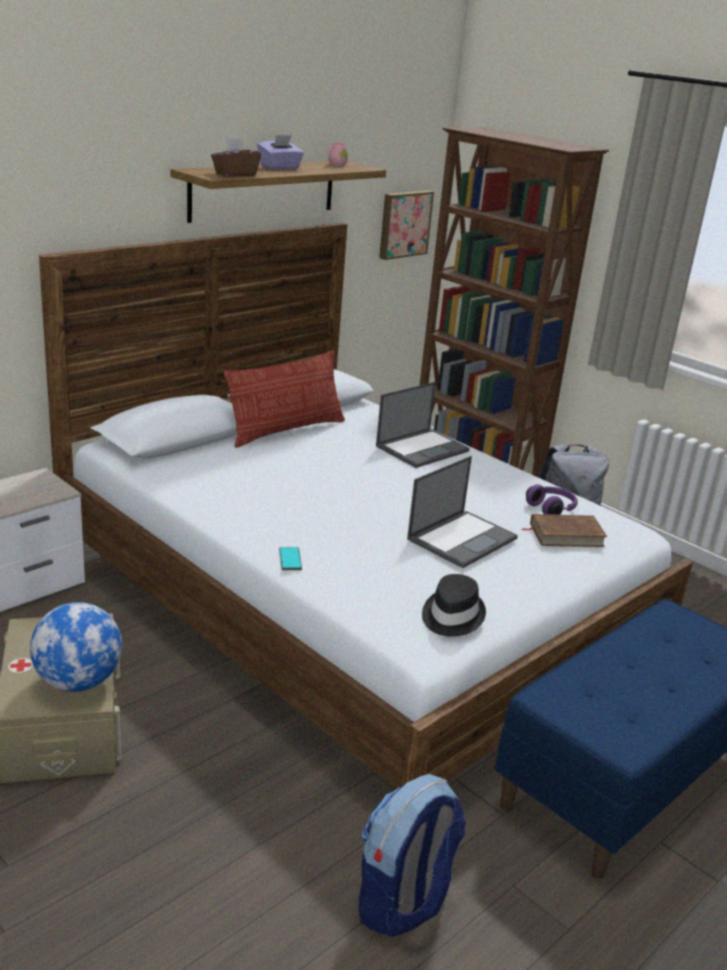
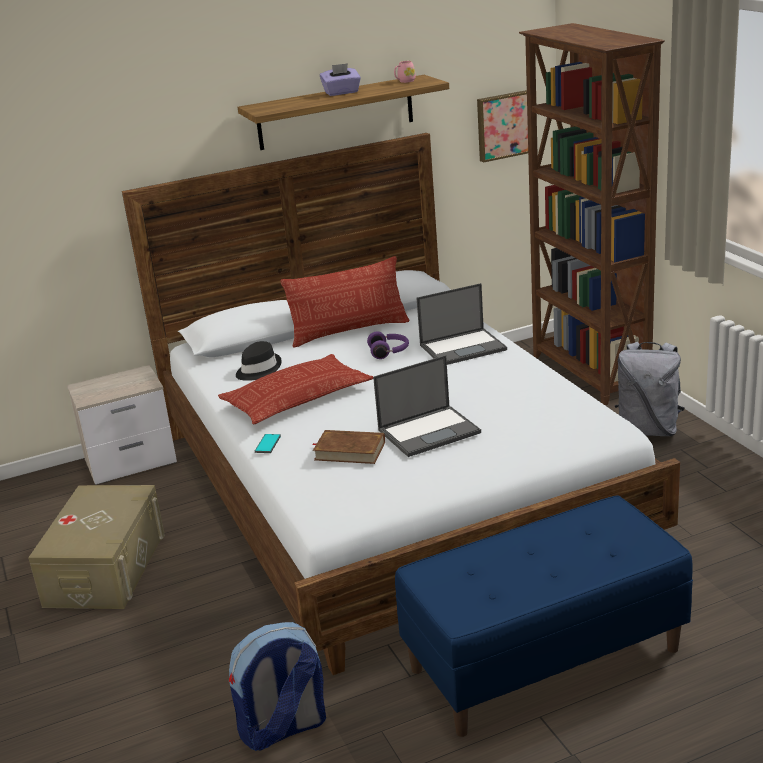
camera: 25 degrees right, 0 degrees up
globe [30,602,122,692] -> none
brown tissue box [211,138,261,177] -> none
black hat [422,574,486,637] -> black hat moved to [236,341,282,381]
brown book [521,514,607,547] -> brown book moved to [312,430,385,464]
purple headphones [526,484,578,515] -> purple headphones moved to [367,331,409,359]
none -> pillow [218,354,373,424]

